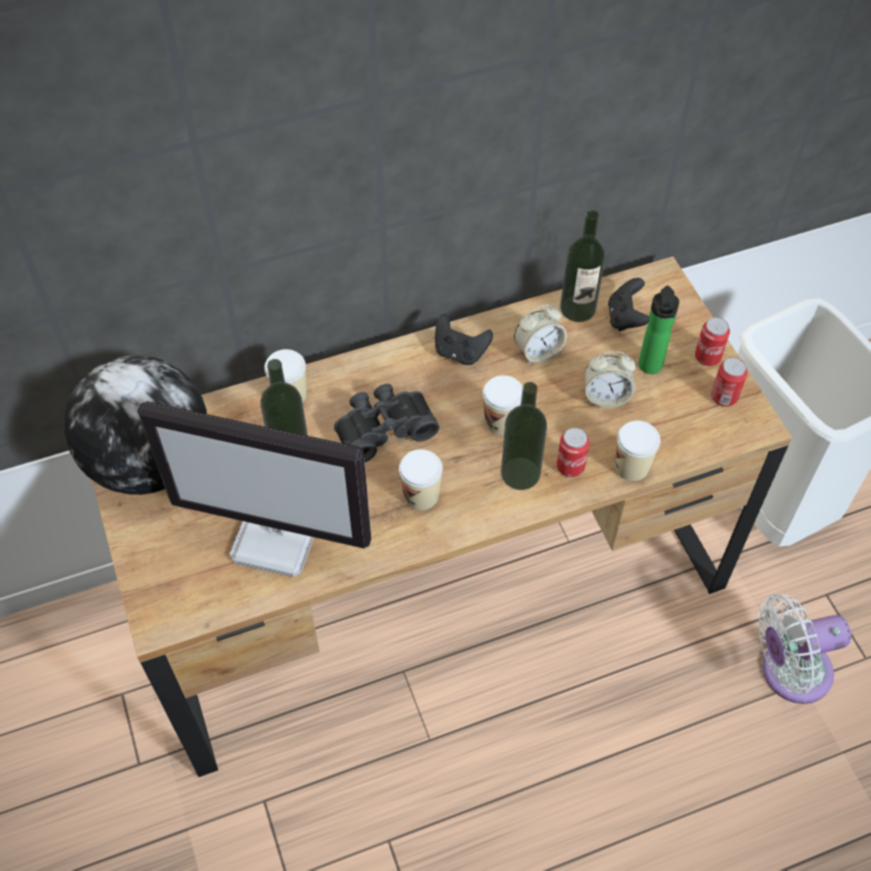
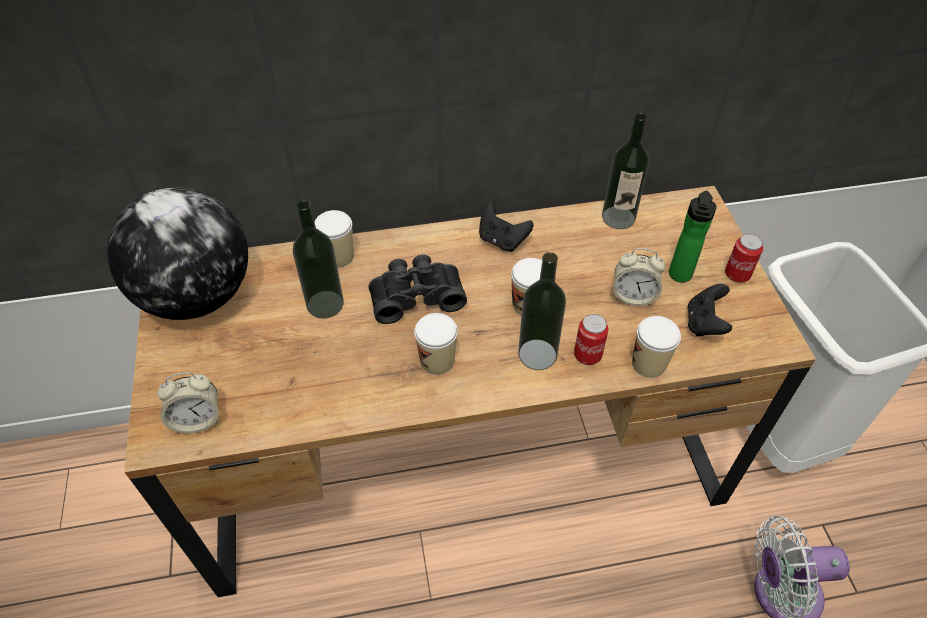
camera: 10 degrees right, 5 degrees down
monitor [138,401,371,577] -> none
alarm clock [514,304,567,364] -> alarm clock moved to [157,373,219,434]
black game controller [608,278,649,331] -> black game controller moved to [687,284,732,336]
can [711,358,748,407] -> none

